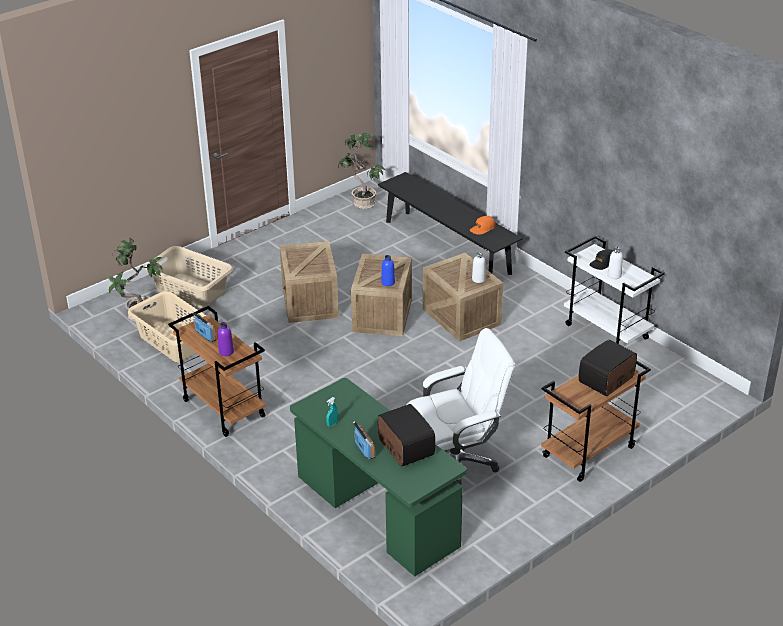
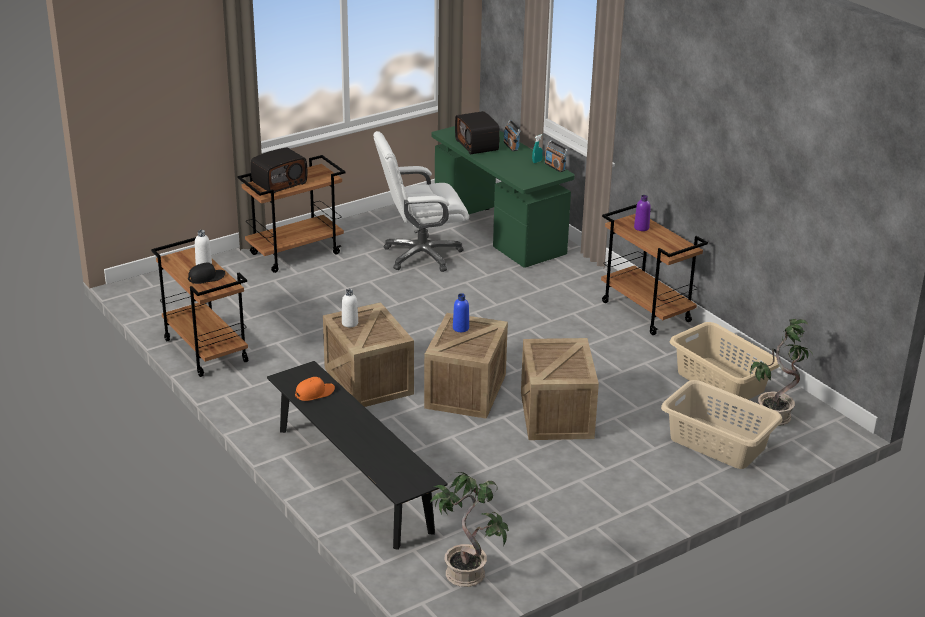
camera: 175 degrees left, 5 degrees down
radio [192,311,217,343] -> radio moved to [544,140,568,172]
white cart [564,236,665,344] -> brown cart [151,237,248,377]

